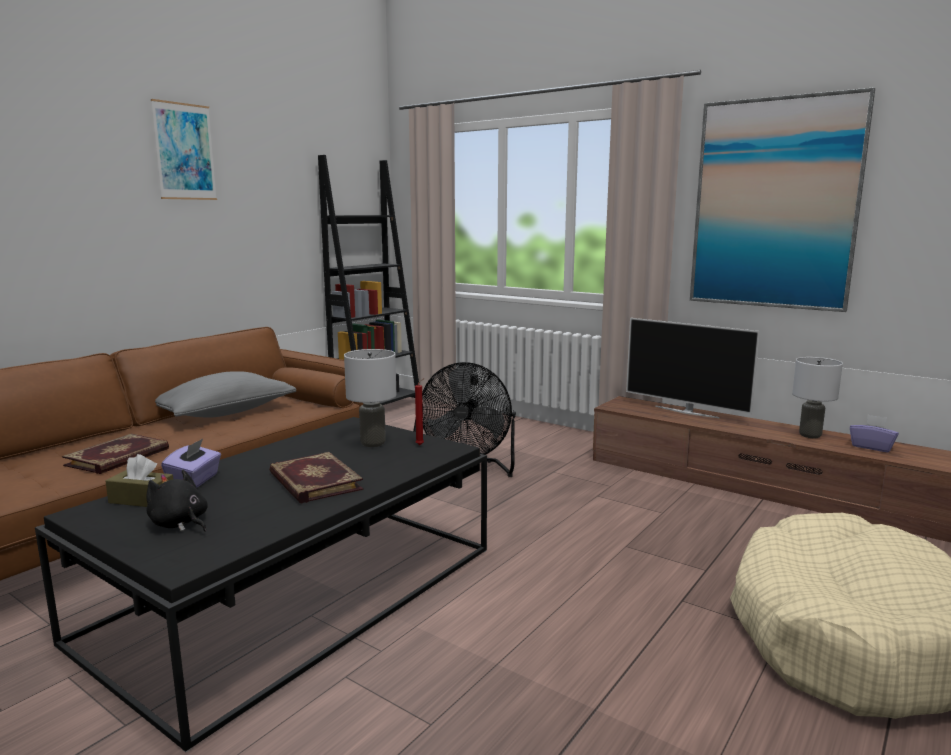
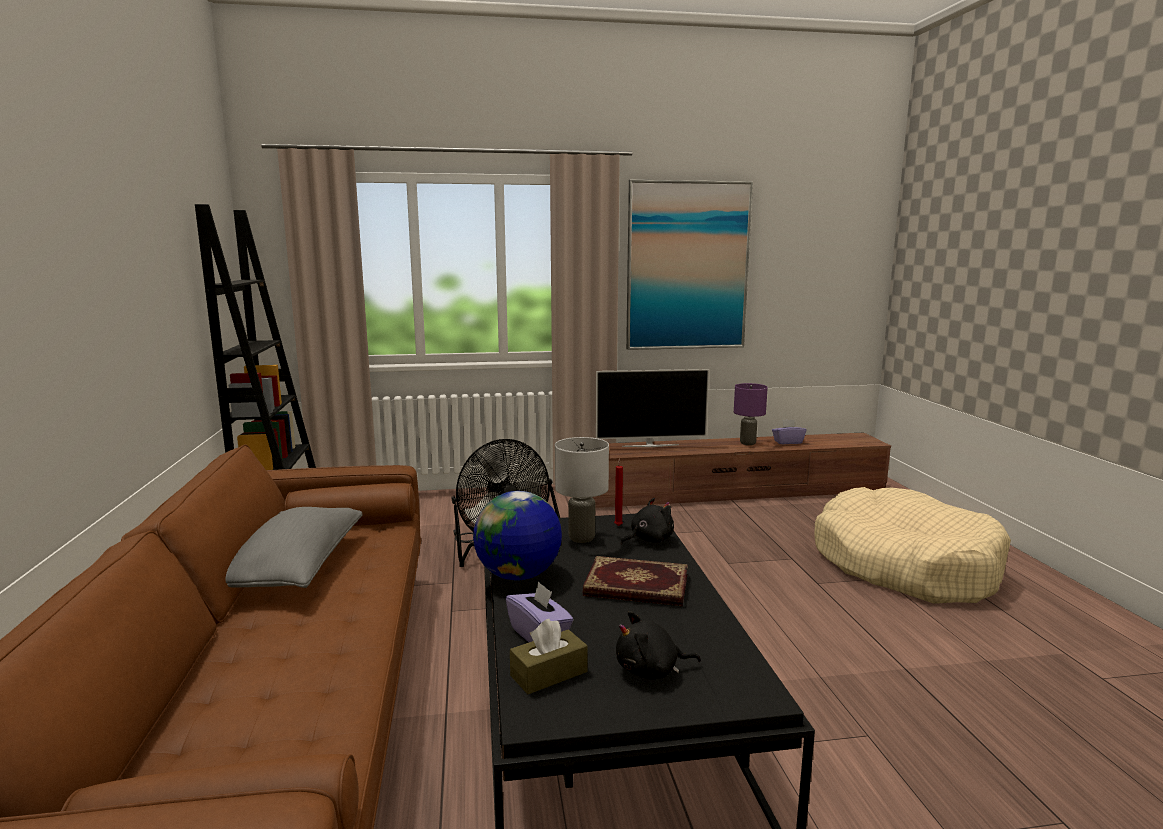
camera: 45 degrees left, 0 degrees up
book [62,434,169,474] -> none
picture [151,99,217,200] -> none
white table lamp [792,357,843,438] -> purple table lamp [734,383,768,445]
none -> globe [473,491,562,580]
none -> black plush toy [620,498,674,545]

